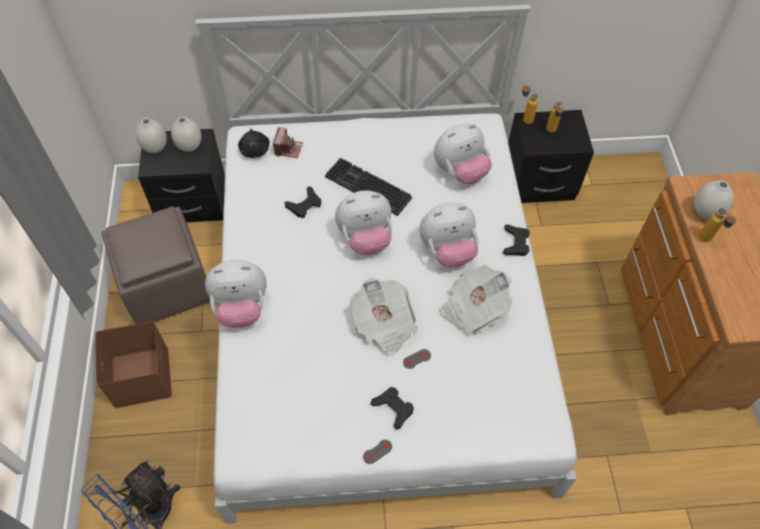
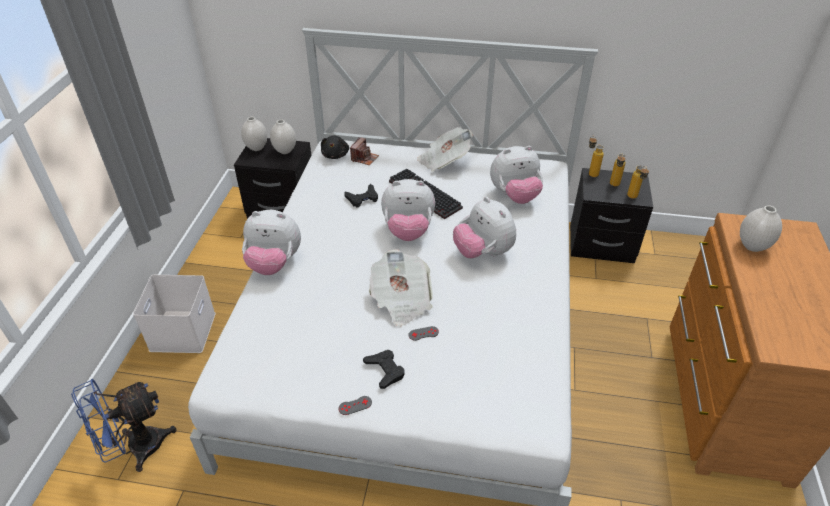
camera: 15 degrees right, 15 degrees down
brown storage box [95,321,172,408] -> white storage box [133,275,216,353]
brown ottoman [102,207,210,324] -> none
plush toy [419,203,478,268] -> plush toy turned 60 degrees clockwise [453,197,516,258]
newspaper [440,265,512,335] -> newspaper moved to [417,127,473,172]
black game controller [503,225,530,256] -> none
bottle [699,208,736,242] -> bottle moved to [627,165,649,199]

